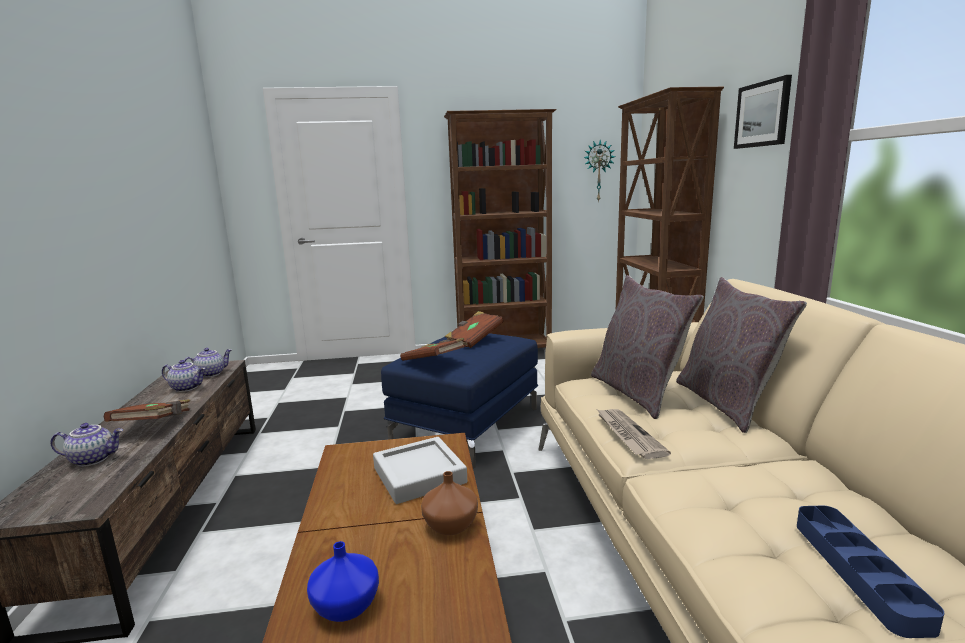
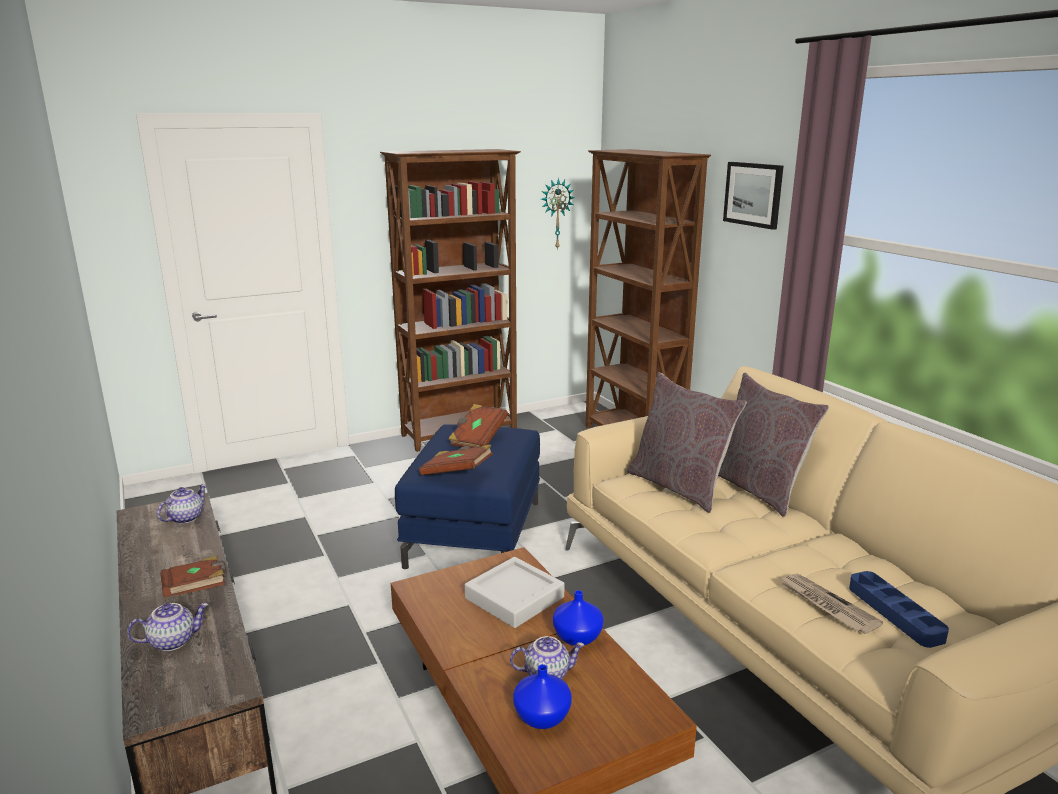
camera: 20 degrees left, 5 degrees up
teapot [162,360,205,392] -> teapot moved to [510,636,585,679]
brown vase [421,471,478,535] -> blue vase [553,590,604,646]
newspaper [597,409,671,459] -> newspaper moved to [780,574,883,634]

